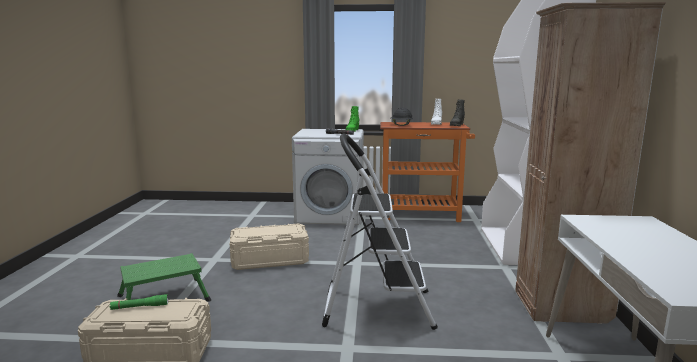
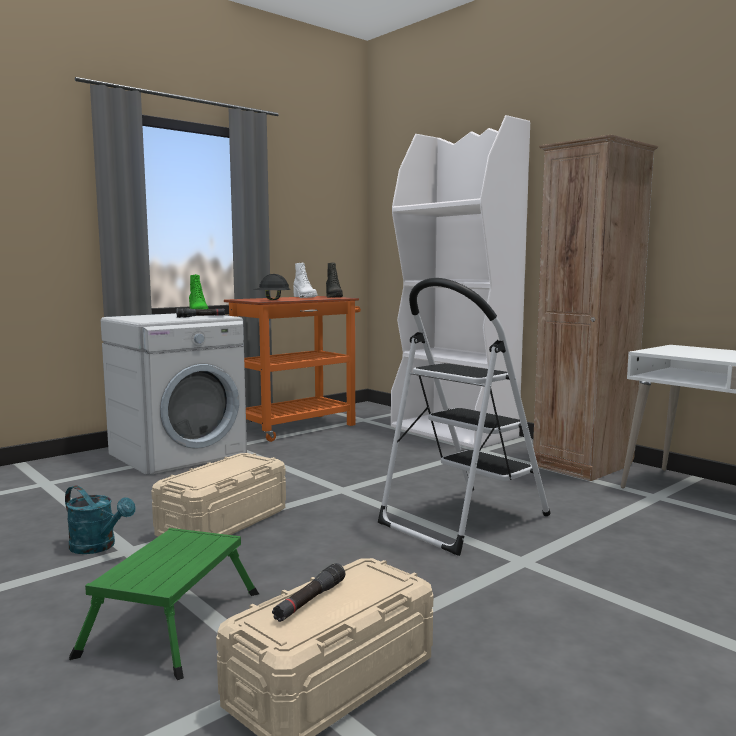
camera: 45 degrees left, 5 degrees down
green flashlight [110,294,168,310] -> black flashlight [272,563,345,622]
none -> turquoise watering can [65,486,136,554]

